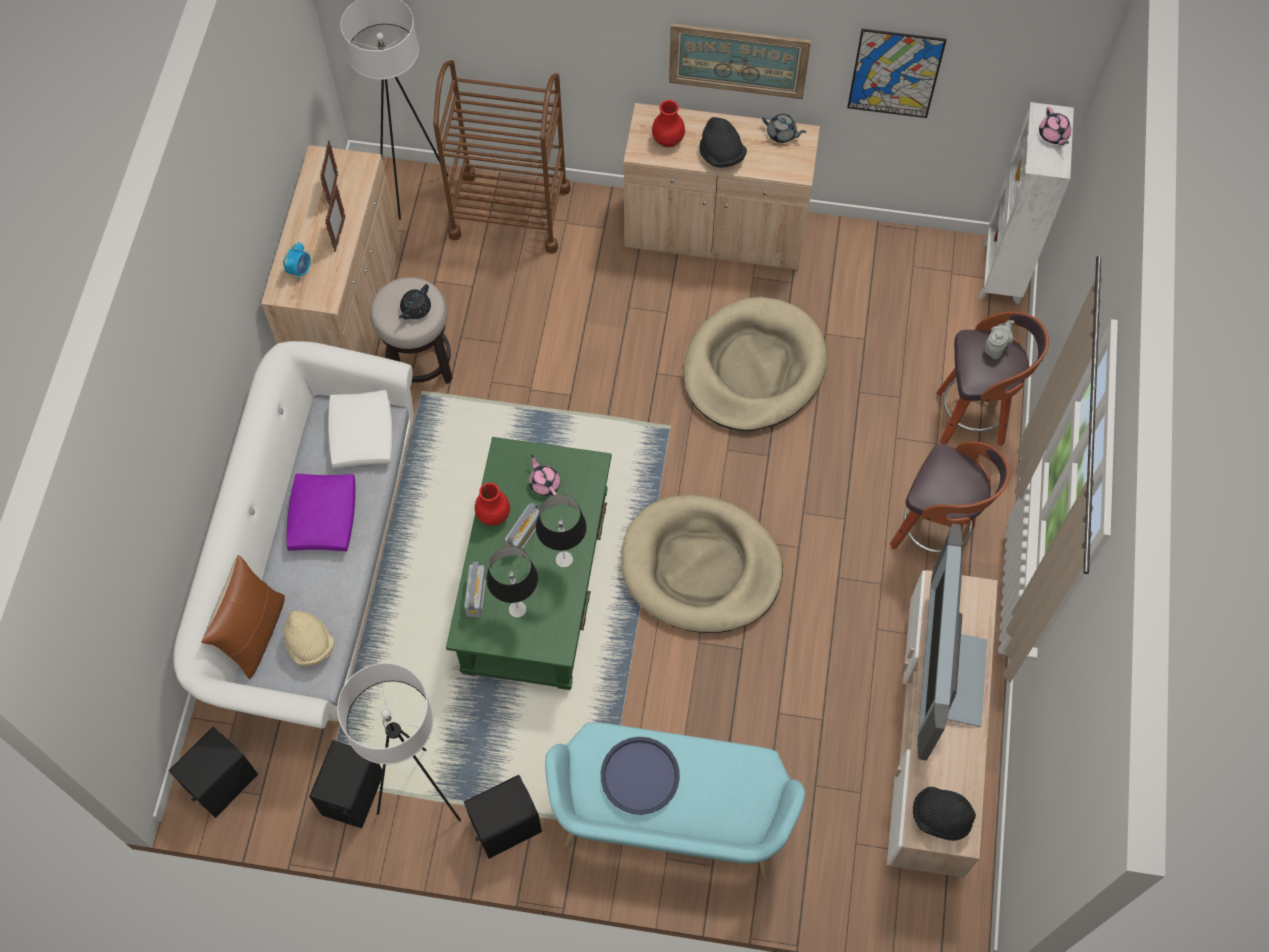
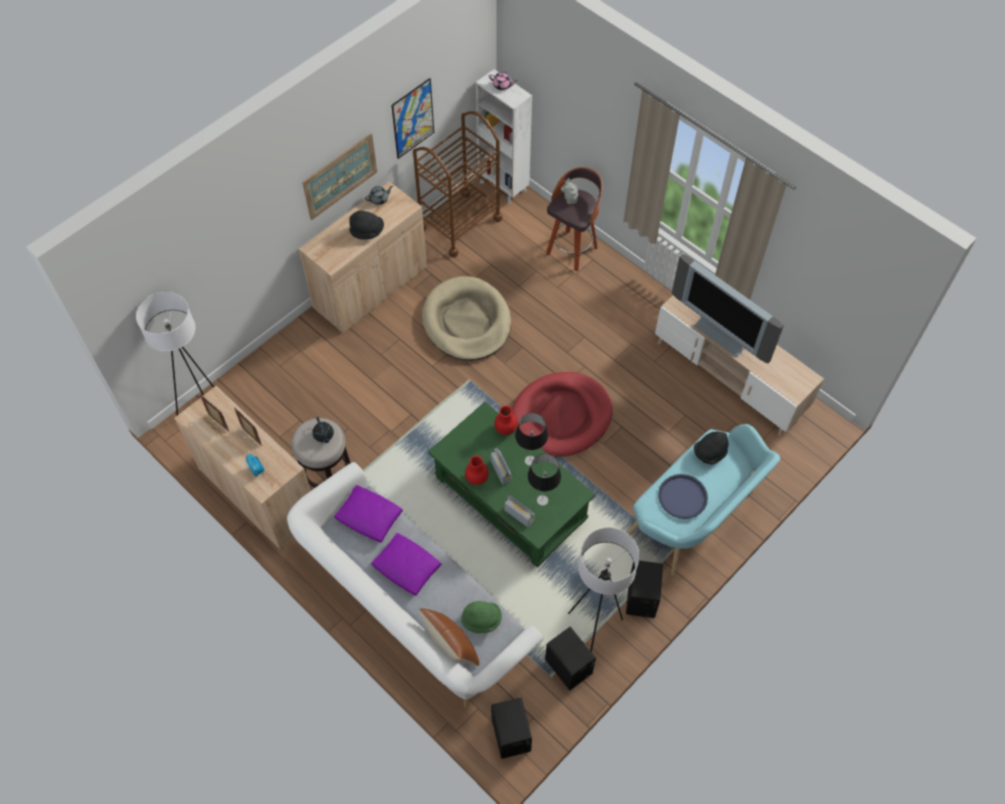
camera: 55 degrees left, 5 degrees down
beige hat [284,611,334,666] -> green hat [461,601,502,634]
white pillow [328,390,393,468] -> purple pillow [334,485,403,543]
brown cart [433,60,571,253] -> brown cart moved to [413,111,502,258]
pink teapot [529,454,561,496] -> none
beige dog bed [621,495,783,633] -> red dog bed [512,372,613,457]
red vase [652,100,685,147] -> red vase moved to [494,406,517,435]
stool [890,441,1010,553] -> none
black hat [913,787,976,841] -> black hat moved to [694,432,728,464]

